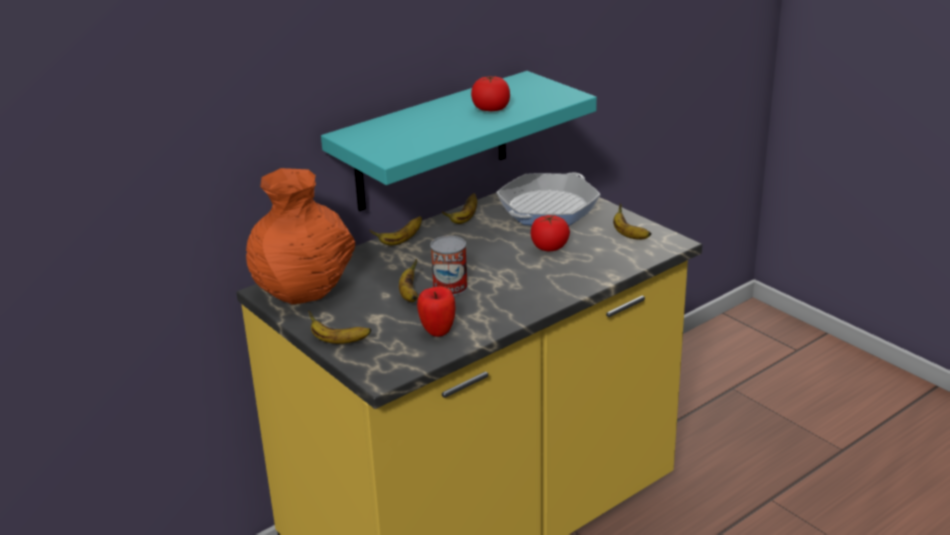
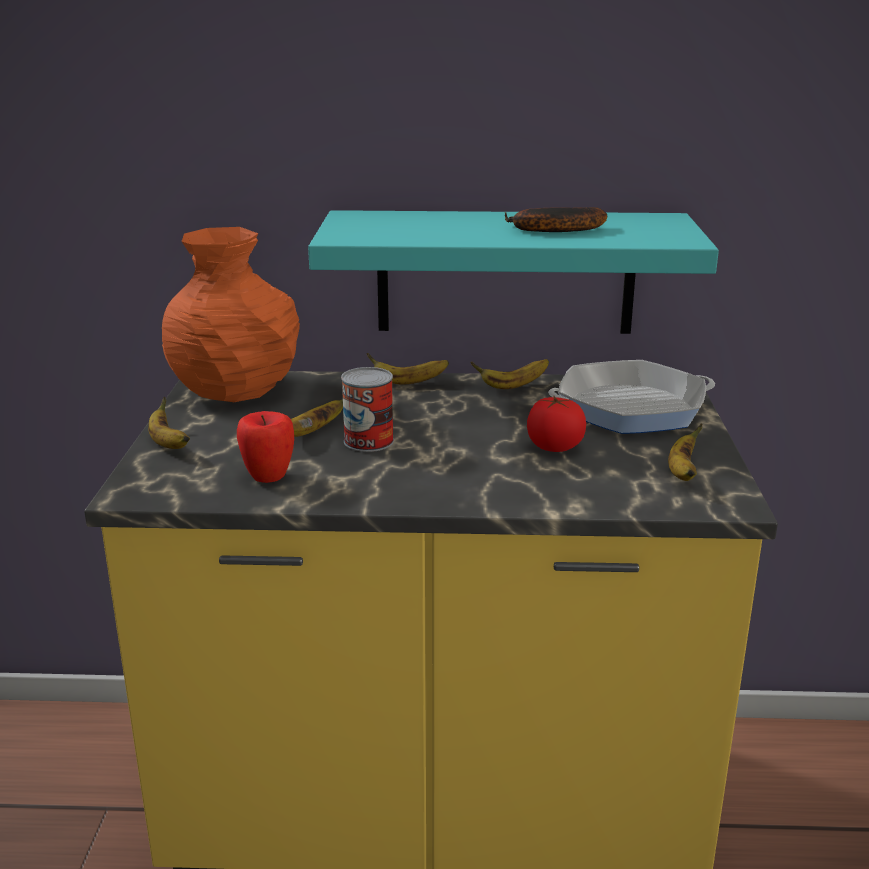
camera: 40 degrees right, 5 degrees down
tomato [471,76,510,111] -> banana [505,207,607,232]

